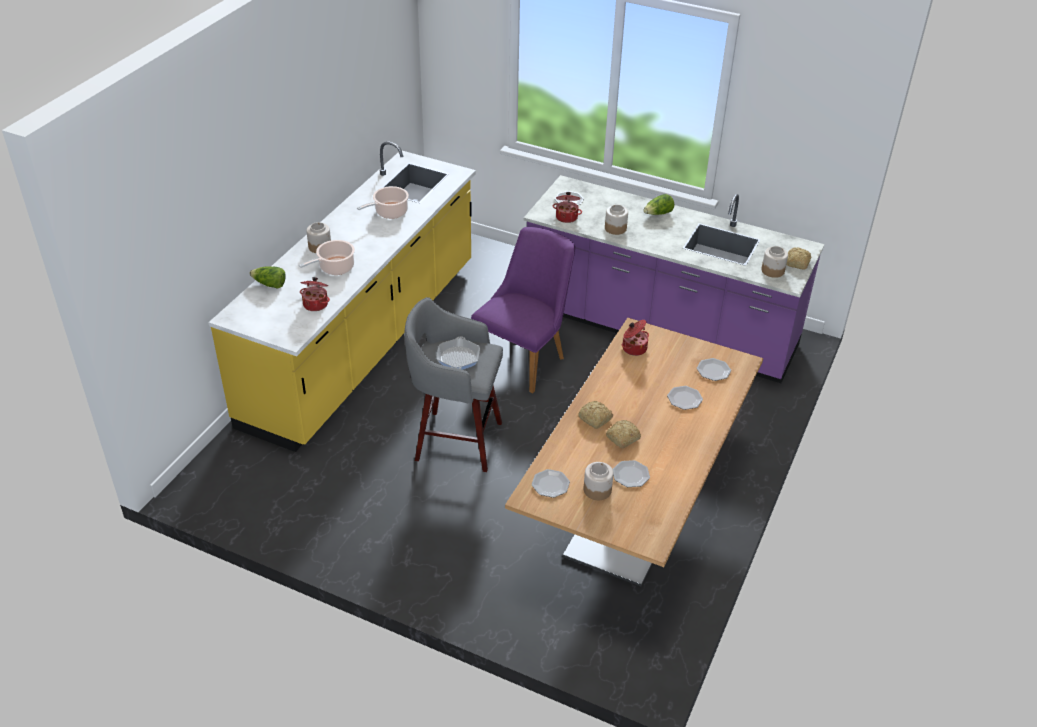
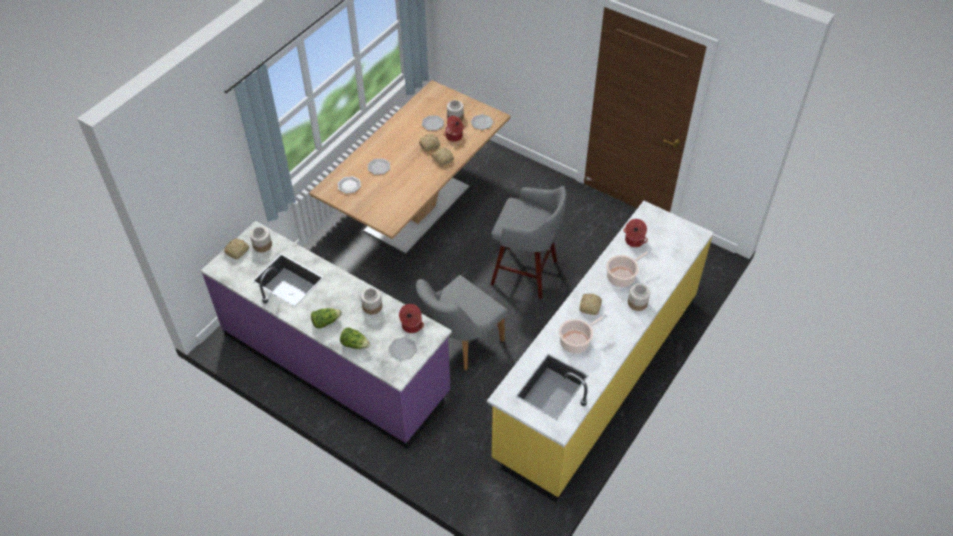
camera: 170 degrees left, 10 degrees up
lettuce [249,266,286,289] -> lettuce moved to [340,327,370,349]
frying pan [437,337,480,370] -> none
purple chair [471,227,575,394] -> grey chair [416,275,508,370]
cooking pot [622,320,649,356] -> cooking pot moved to [443,116,465,142]
none -> bread [580,294,602,315]

